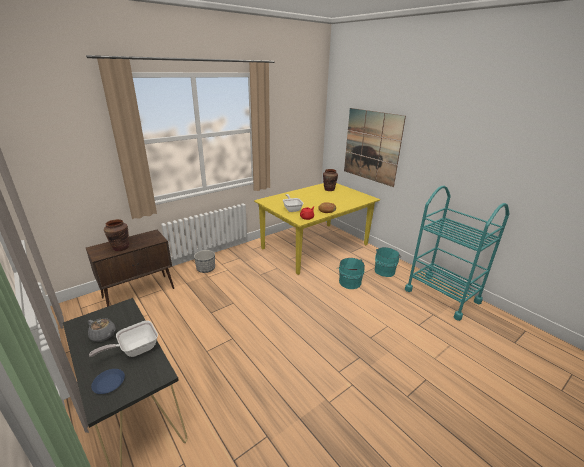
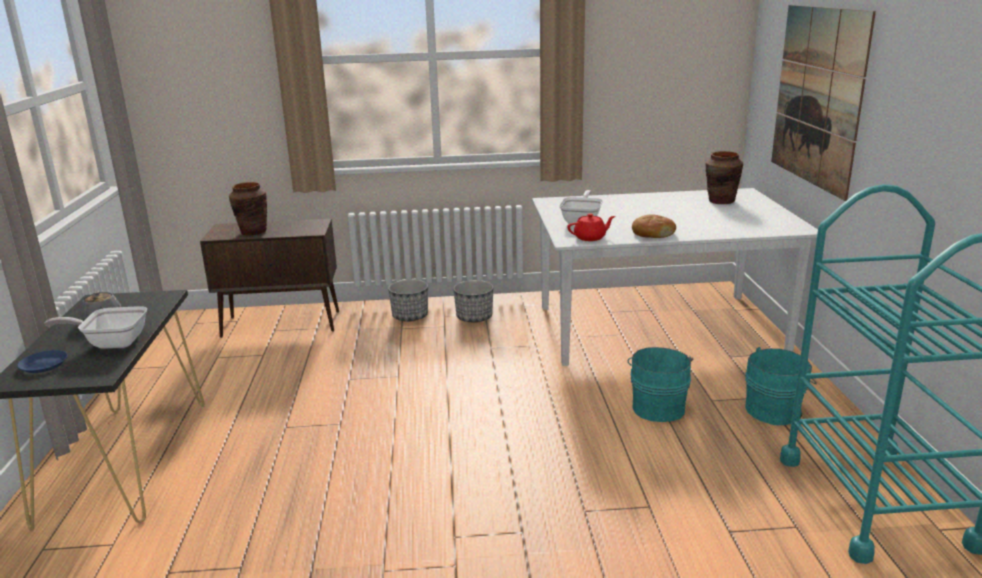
camera: 35 degrees right, 5 degrees down
yellow dining table [254,183,380,275] -> white dining table [532,188,818,366]
none -> planter [453,280,493,323]

